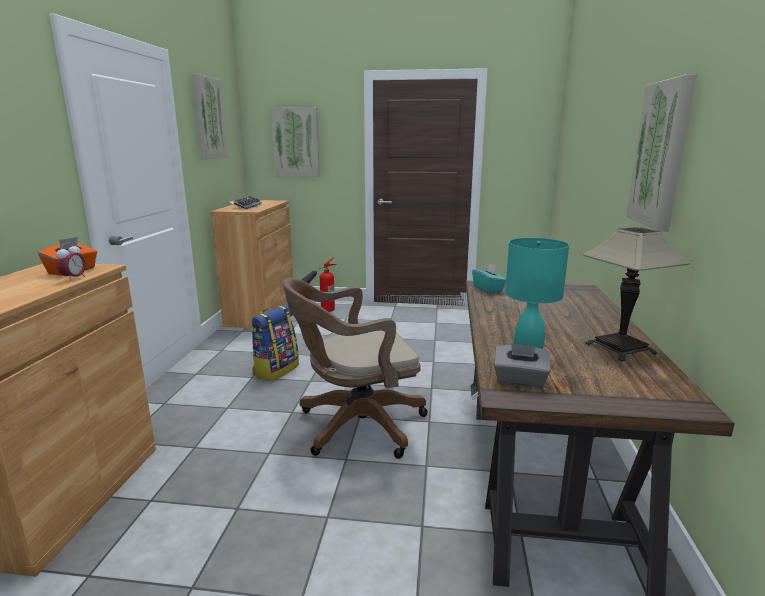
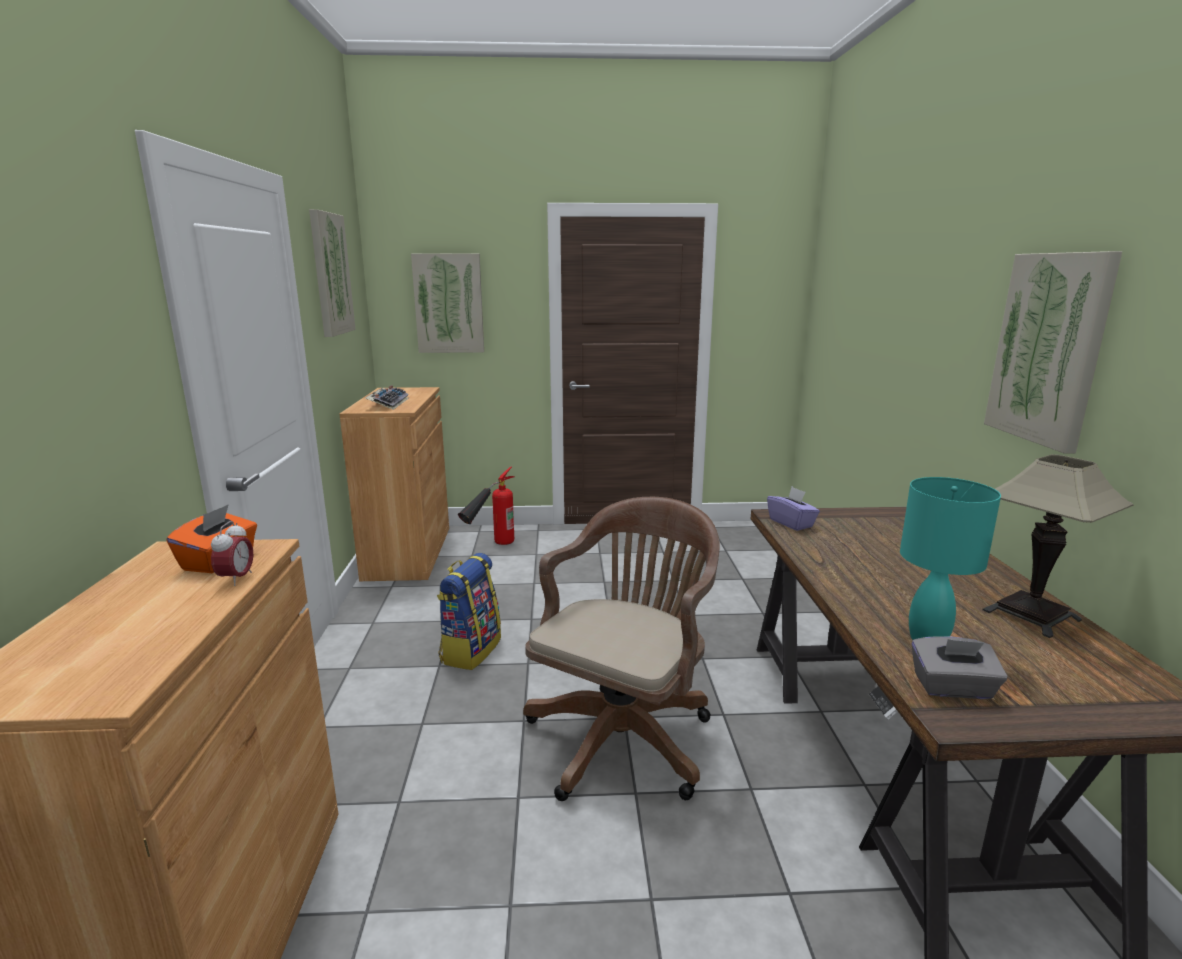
camera: 10 degrees left, 0 degrees up
brown office chair [282,278,428,459] -> brown office chair turned 150 degrees clockwise [523,497,720,801]
turquoise tissue box [472,263,506,294] -> purple tissue box [767,487,820,531]

